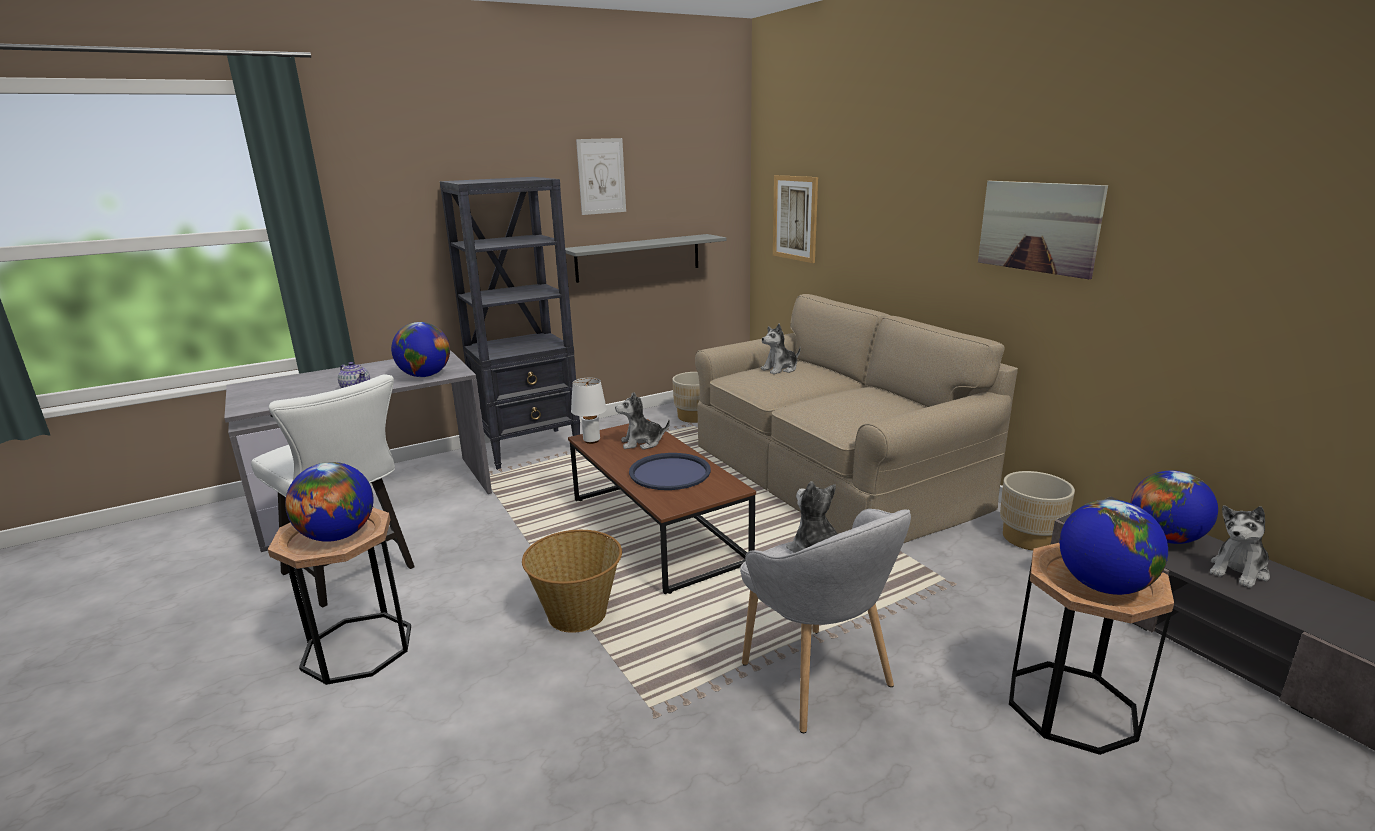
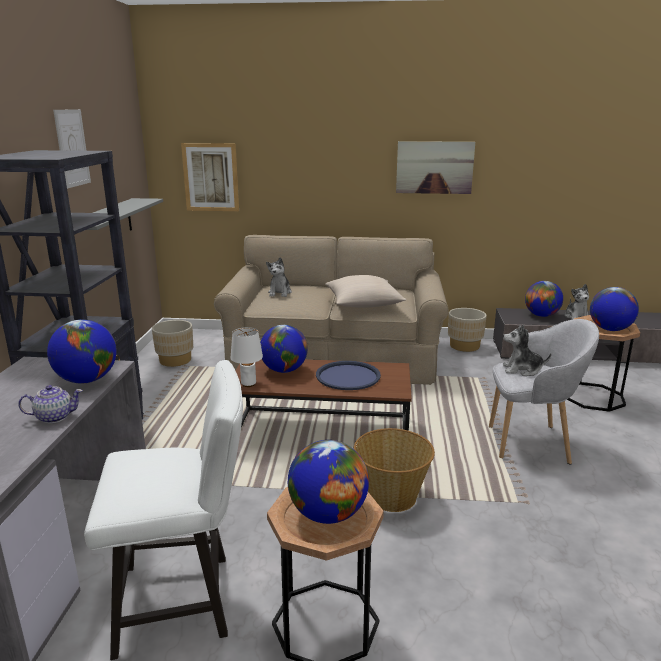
camera: 55 degrees left, 0 degrees up
plush toy [615,392,670,450] -> globe [260,325,308,373]
none -> beige pillow [325,275,406,307]

